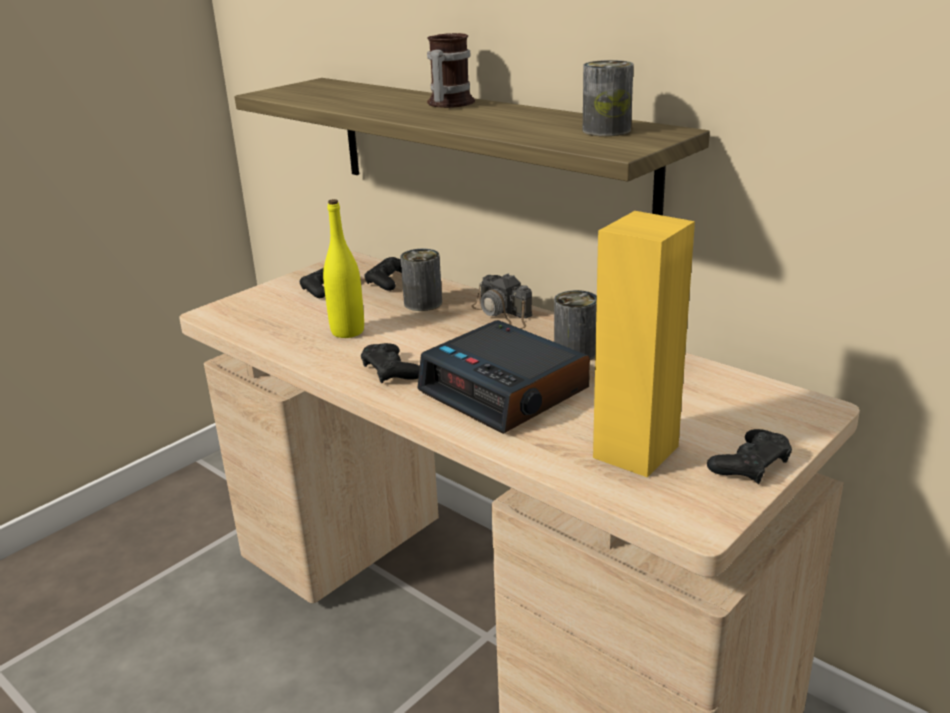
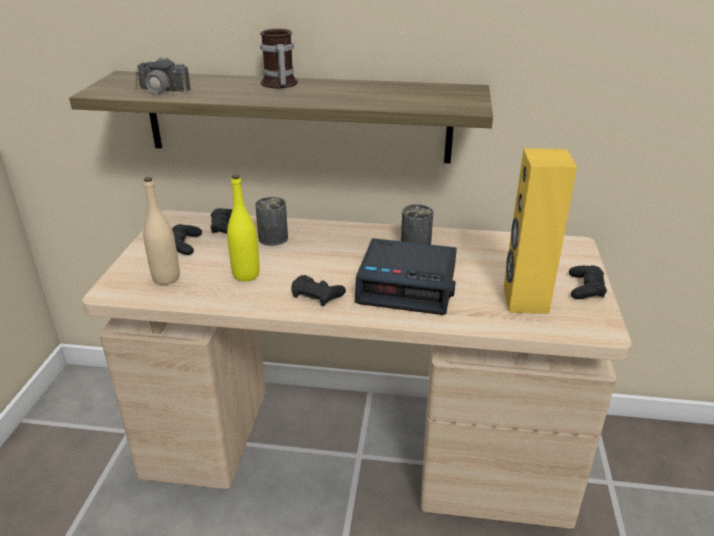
camera: 35 degrees left, 5 degrees up
camera [471,273,532,329] -> camera moved to [134,57,193,98]
can [583,60,634,136] -> none
none -> beige bottle [143,177,180,285]

